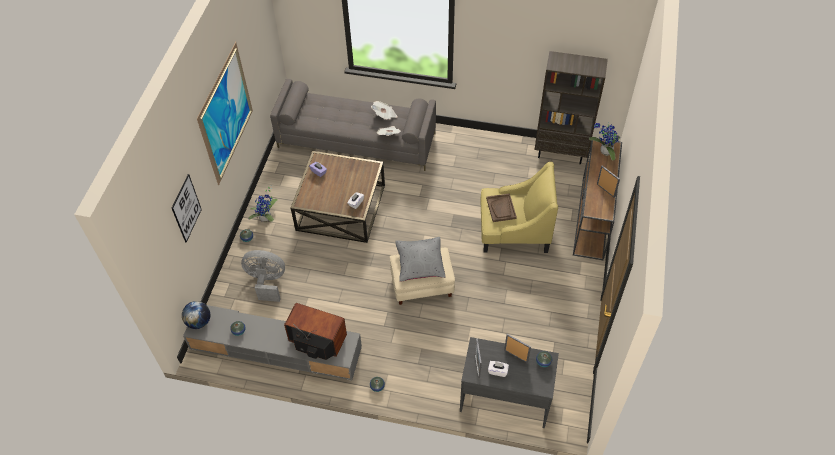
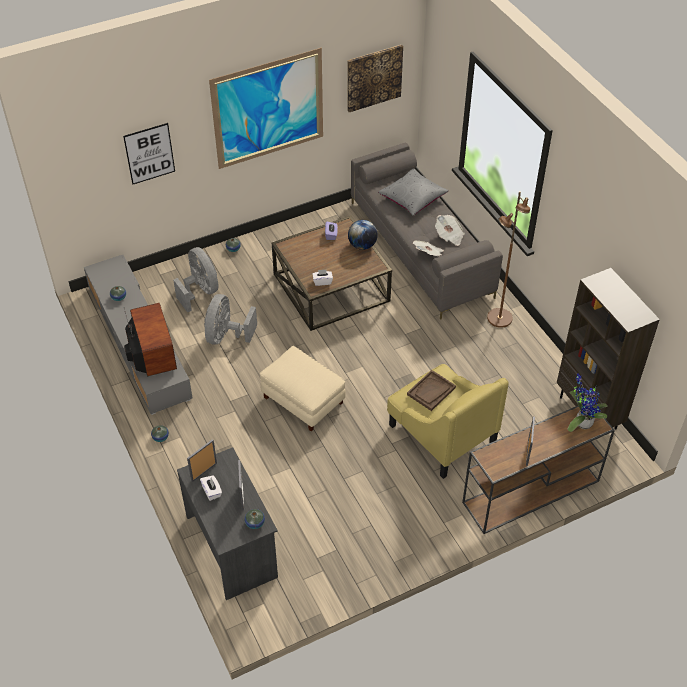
camera: 50 degrees right, 5 degrees down
globe [182,301,210,329] -> globe moved to [348,220,378,250]
potted plant [248,186,278,222] -> none
grey pillow [395,237,446,281] -> grey pillow moved to [378,168,449,215]
none -> grey fan [204,294,257,345]
none -> picture [347,44,403,112]
none -> brown floor lamp [487,191,530,328]

